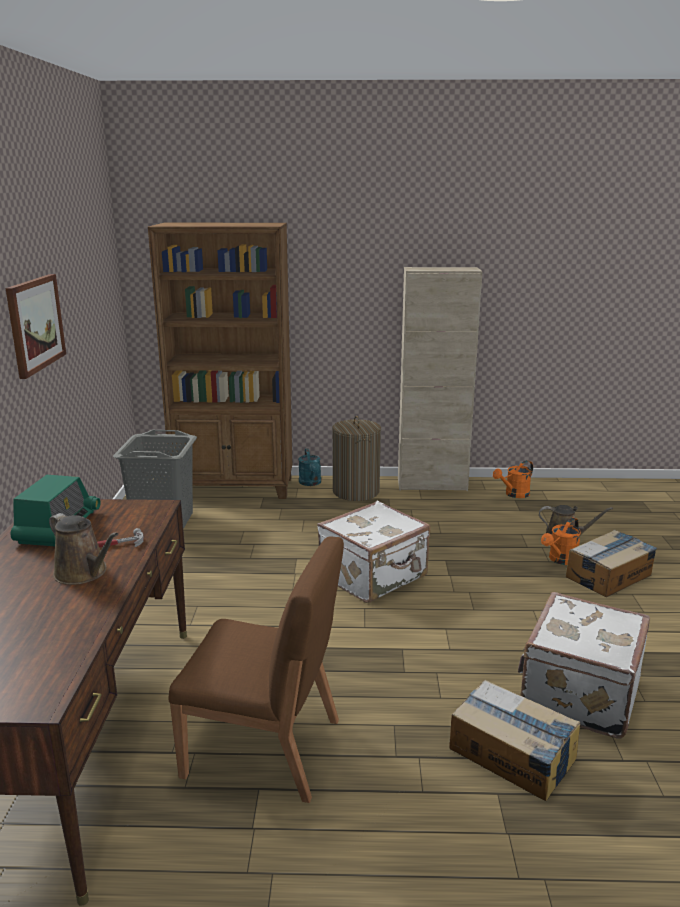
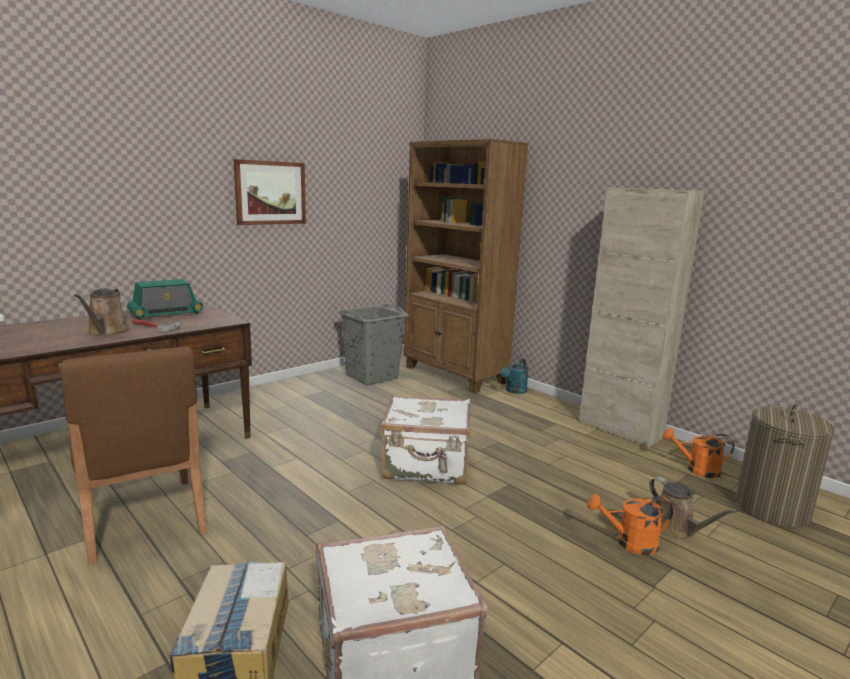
camera: 45 degrees right, 5 degrees down
laundry basket [332,416,381,501] -> laundry basket moved to [735,404,835,528]
cardboard box [566,530,657,597] -> none

